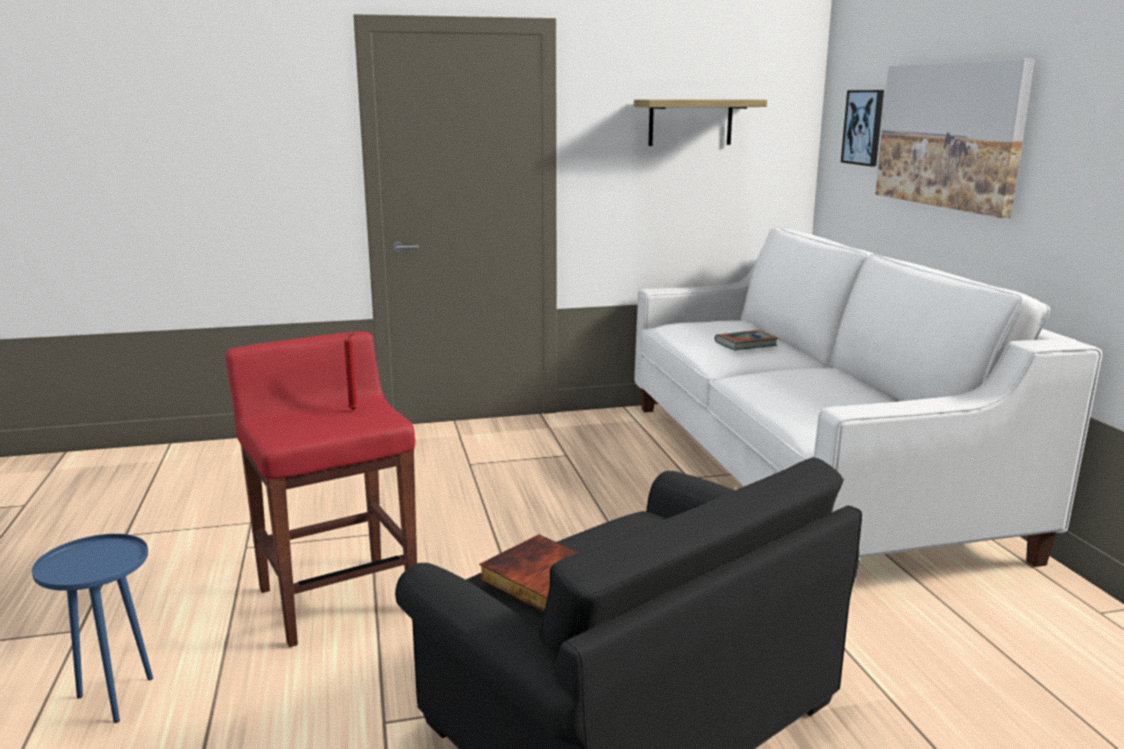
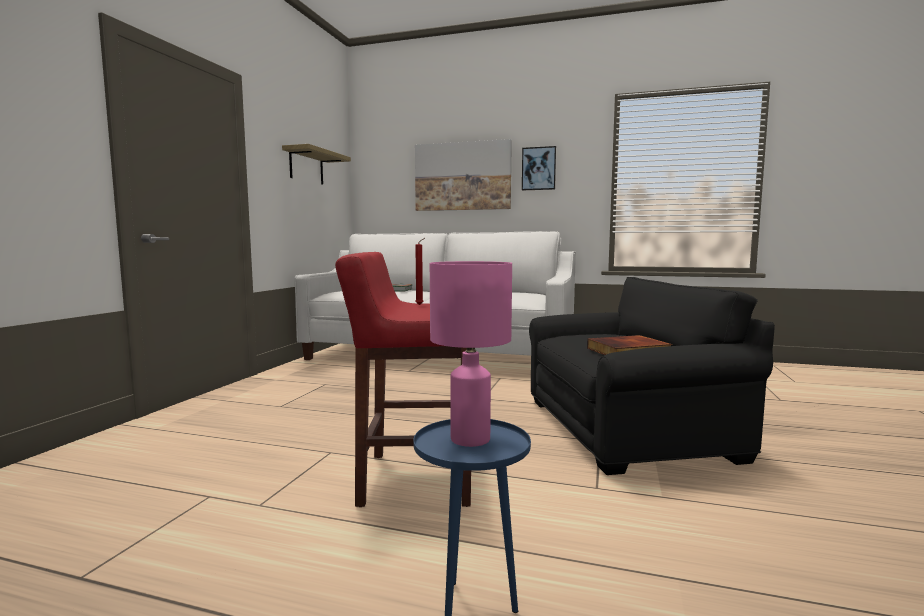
camera: 60 degrees left, 10 degrees down
picture [841,90,884,166] -> picture moved to [522,146,556,190]
none -> pink table lamp [430,261,512,447]

